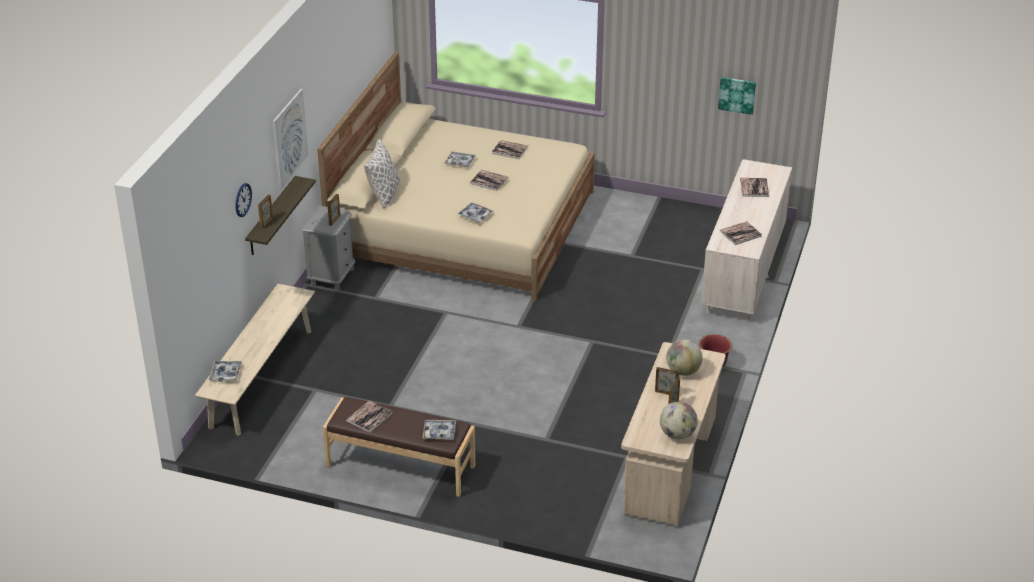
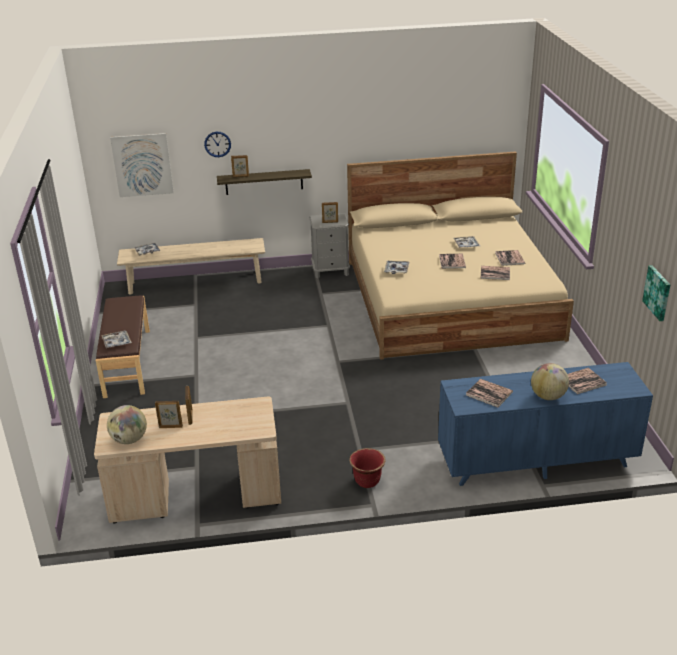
camera: 65 degrees right, 5 degrees down
picture [273,89,308,189] -> picture moved to [110,133,174,197]
book [346,401,392,433] -> book moved to [481,266,510,280]
pillow [364,139,400,209] -> none
globe [666,340,703,376] -> globe moved to [531,363,569,400]
beige dresser [701,159,792,321] -> blue dresser [438,362,653,486]

